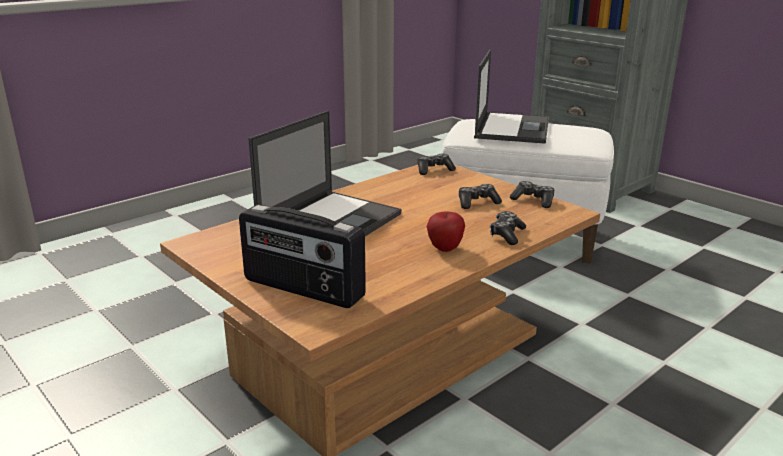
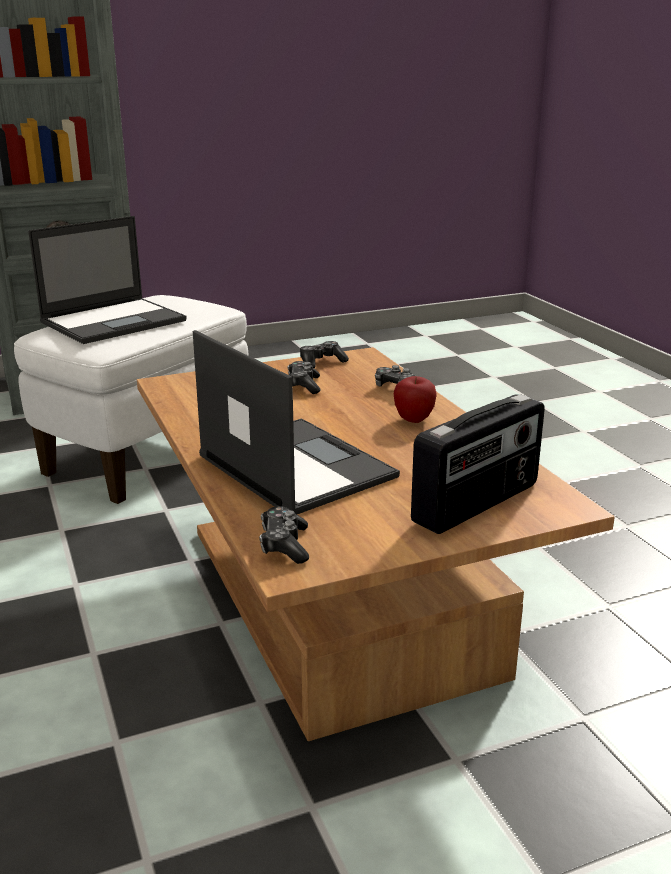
camera: 70 degrees left, 0 degrees up
game controller [417,154,456,175] -> game controller moved to [259,506,309,564]
laptop [474,50,549,144] -> laptop turned 105 degrees clockwise [28,216,187,344]

